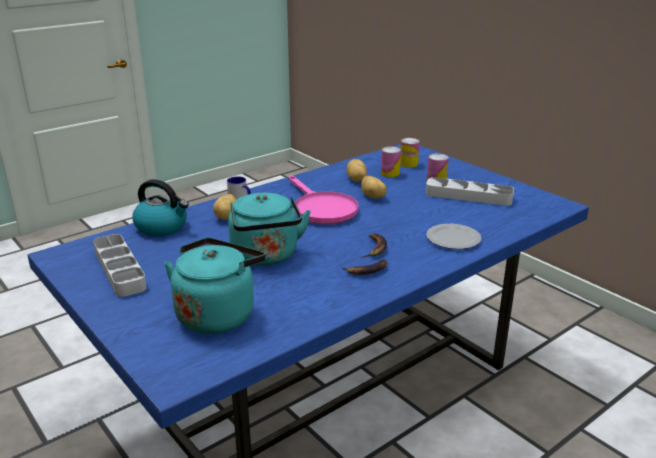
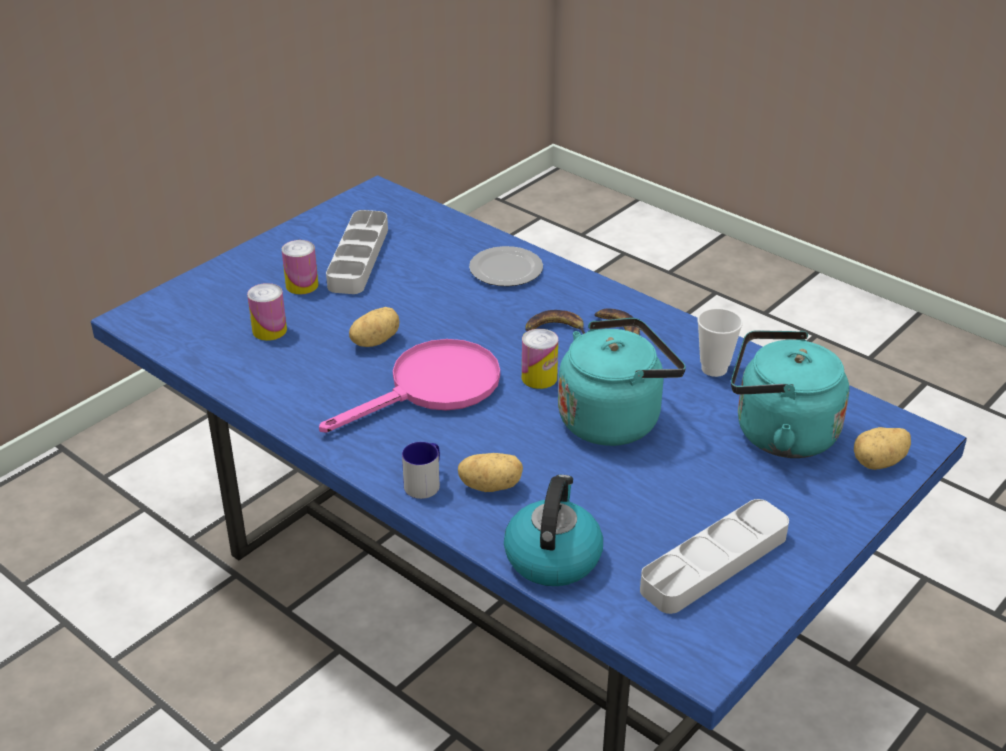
camera: 100 degrees left, 10 degrees up
potato [347,159,367,182] -> potato moved to [854,427,911,470]
can [400,138,420,168] -> can moved to [522,329,558,389]
none -> cup [698,308,743,377]

